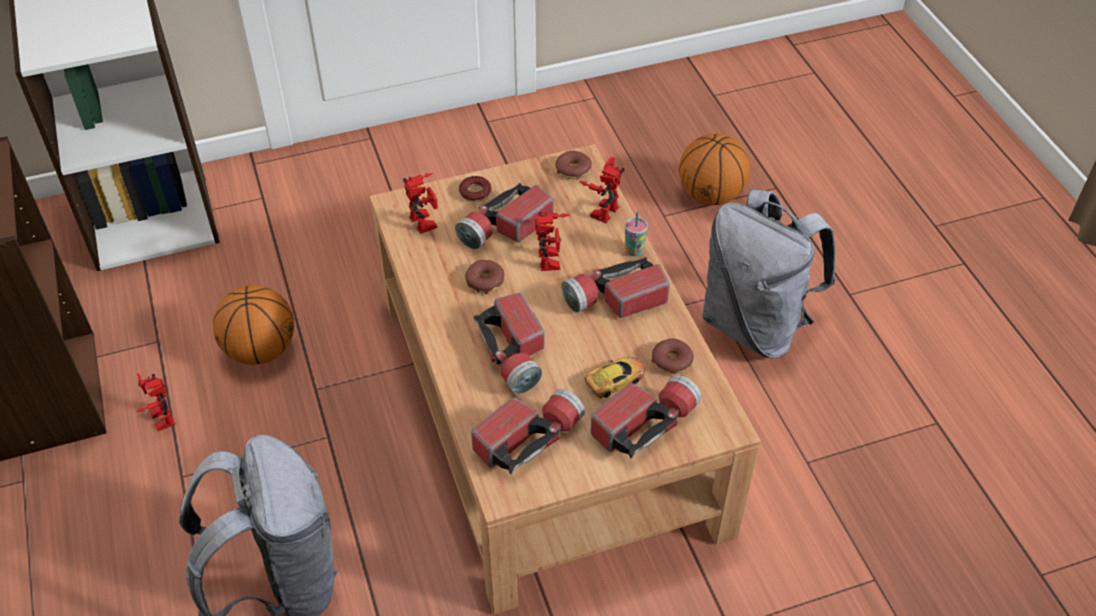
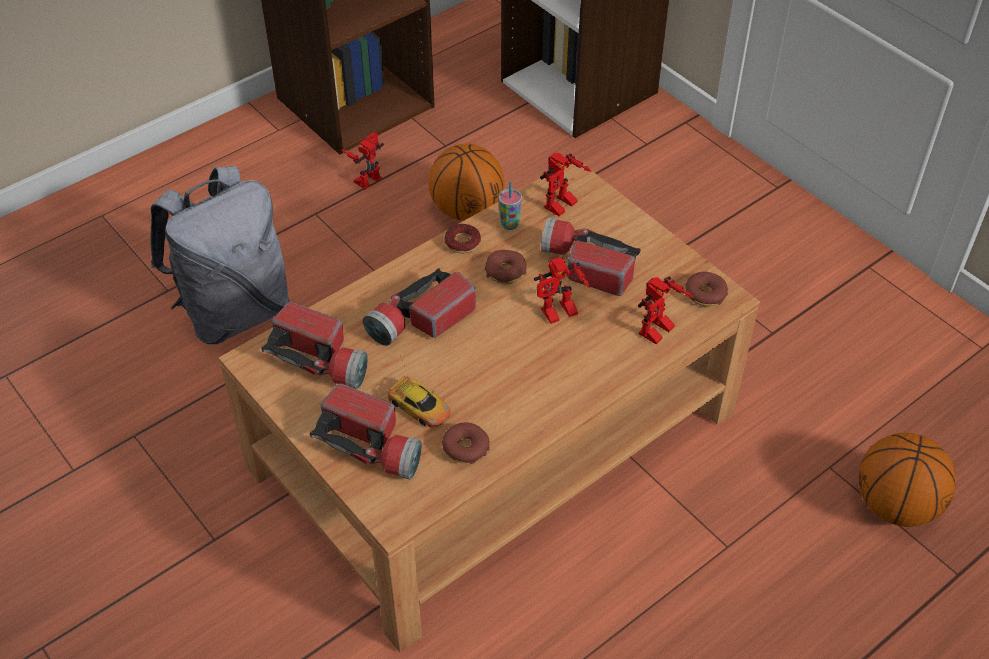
camera: 70 degrees right, 0 degrees up
donut [459,176,492,202] -> donut moved to [444,224,481,253]
flashlight [561,257,670,318] -> none
toy robot [579,157,625,223] -> toy robot turned 120 degrees clockwise [638,277,694,344]
cup [625,211,648,256] -> cup moved to [498,182,522,230]
grey backpack [702,189,836,358] -> none

